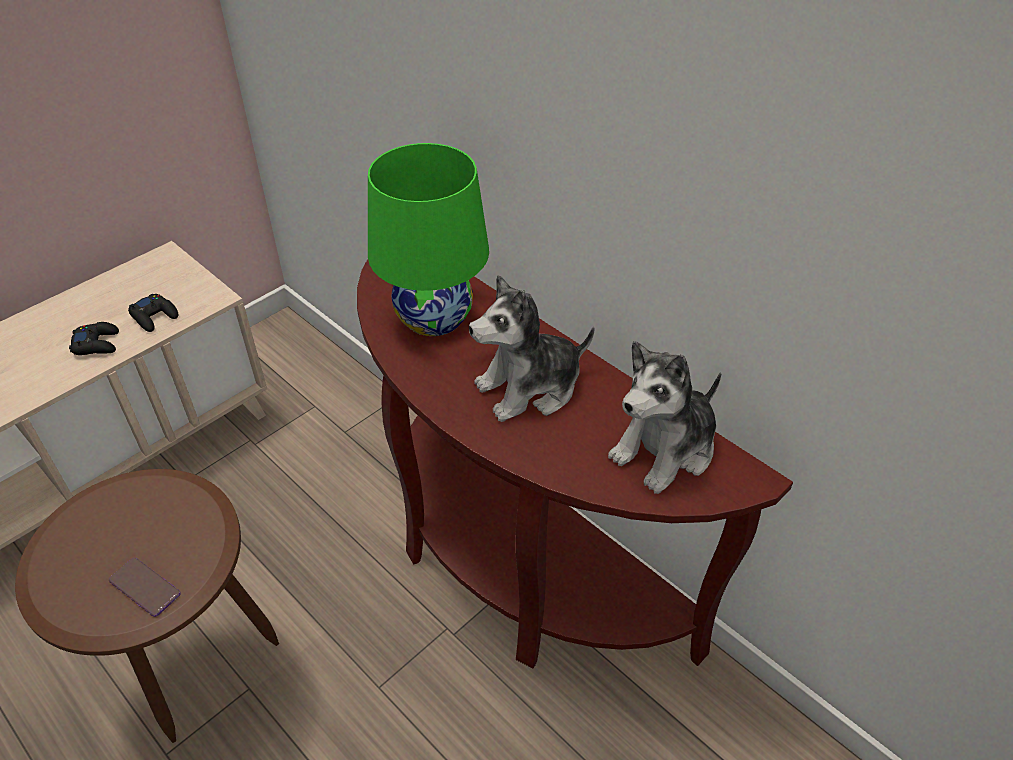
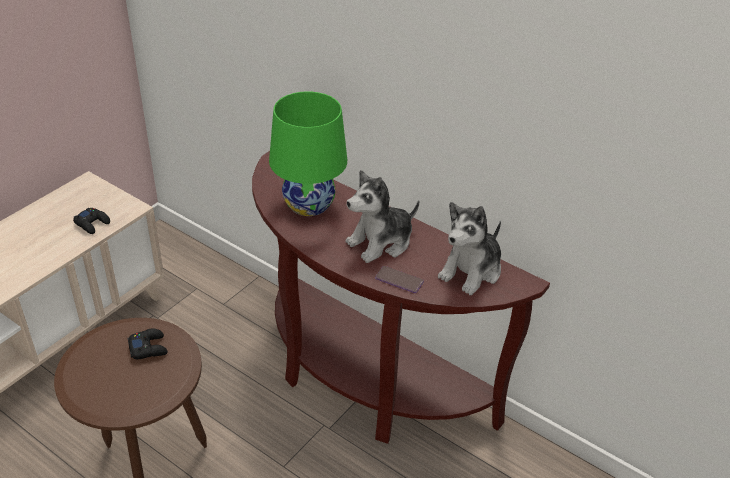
camera: 10 degrees left, 5 degrees down
black game controller [69,322,119,355] -> black game controller moved to [127,328,168,359]
phone [109,558,181,617] -> phone moved to [375,266,424,293]

